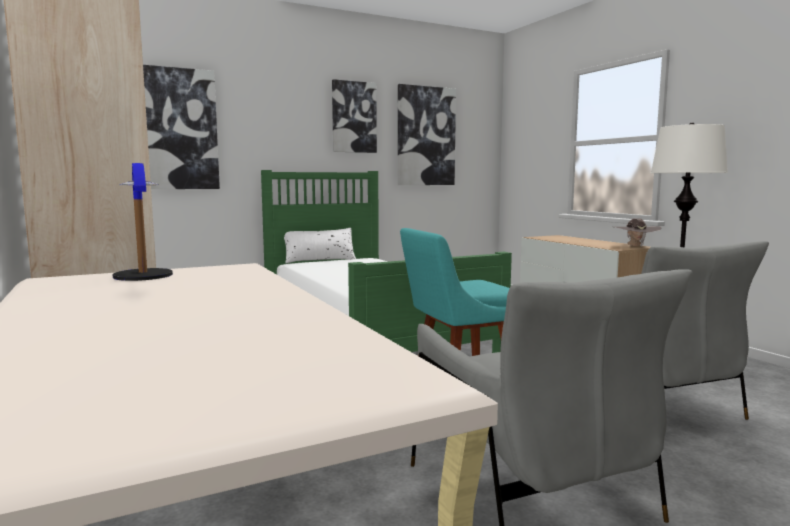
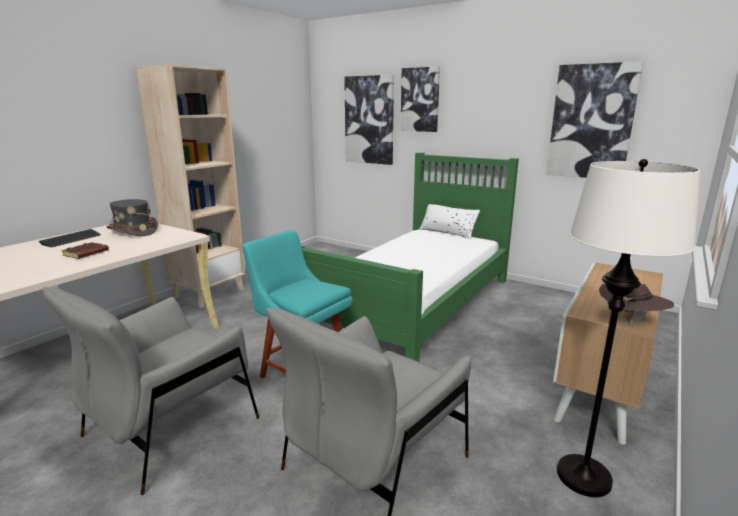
camera: 60 degrees right, 10 degrees up
table lamp [113,163,173,281] -> grey hat [106,199,158,236]
picture [332,79,377,153] -> picture moved to [400,66,440,132]
none -> keyboard [39,229,101,247]
none -> brown book [61,242,109,259]

